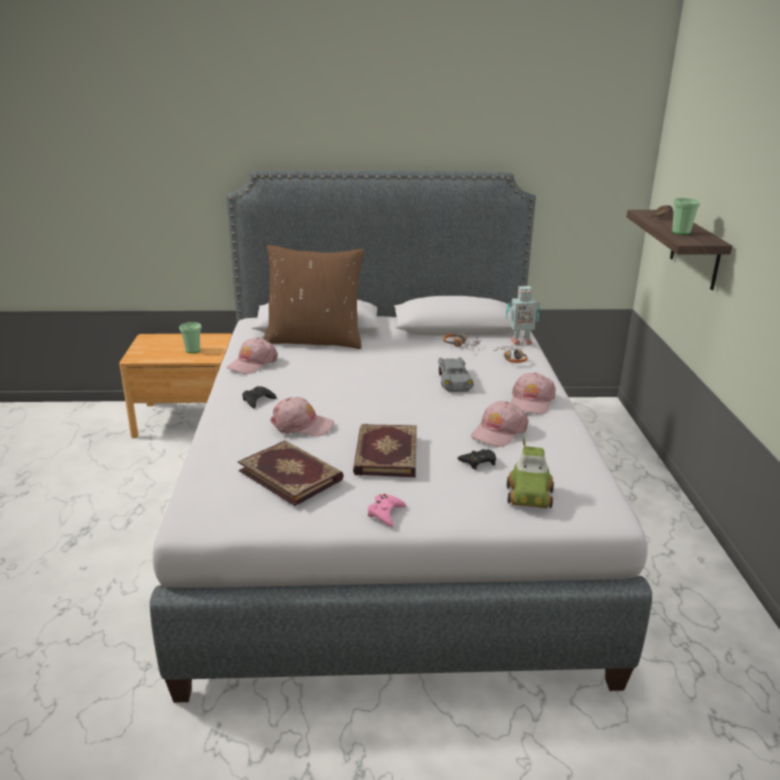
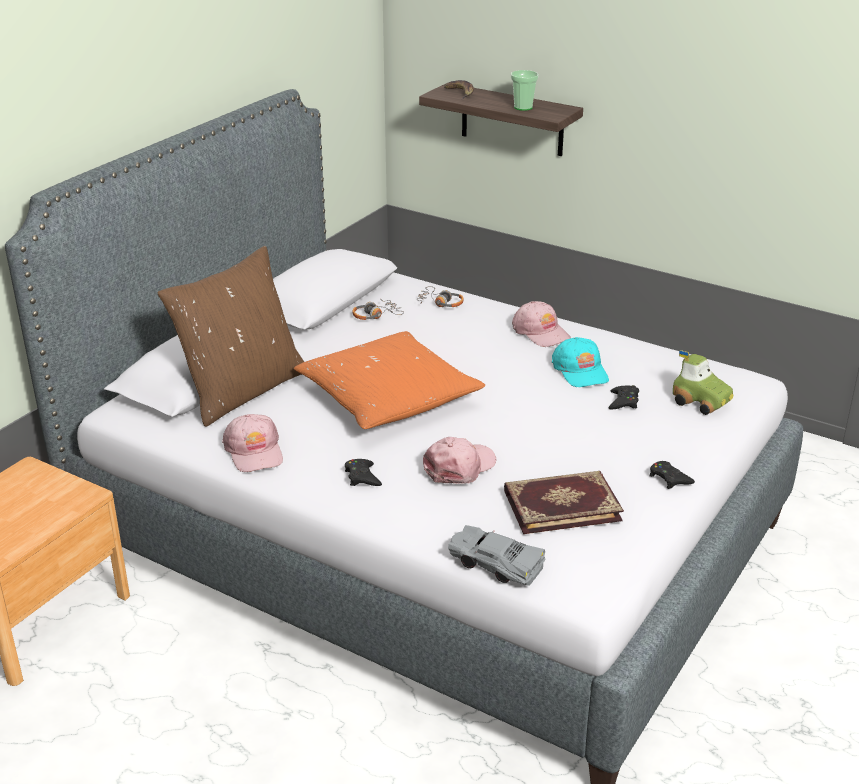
camera: 55 degrees left, 5 degrees up
cup [179,322,202,353] -> none
book [353,424,417,477] -> none
pink game controller [367,494,406,527] -> black game controller [650,461,695,489]
grey toy car [438,357,474,392] -> grey toy car moved to [448,525,545,586]
pink cap [471,401,529,447] -> turquoise cap [552,337,609,387]
toy robot [506,286,540,345] -> none
none -> orange pillow [294,331,485,429]

